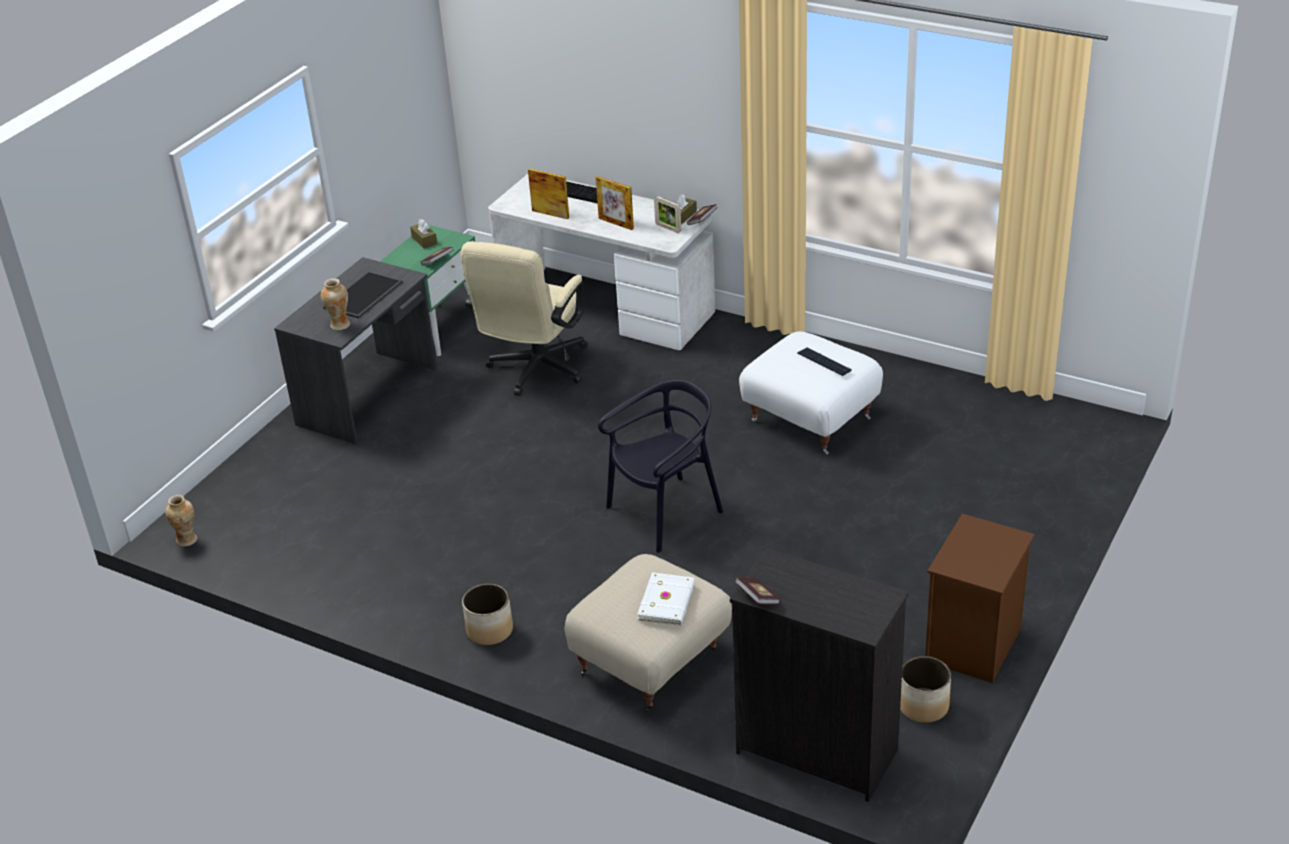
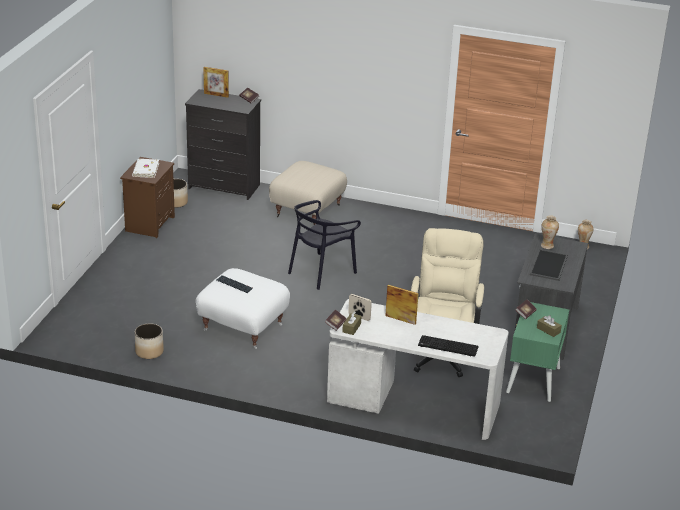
camera: 165 degrees right, 5 degrees down
planter [462,584,513,645] -> planter moved to [135,323,164,359]
picture frame [528,169,569,219] -> picture frame moved to [203,67,229,98]
white book [637,572,695,626] -> white book moved to [132,159,159,178]

